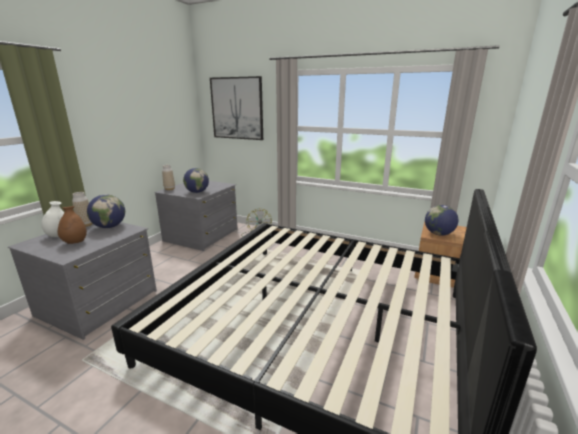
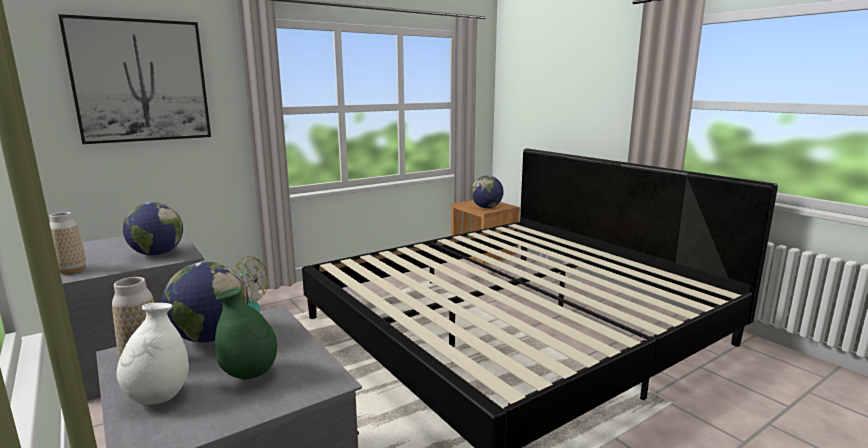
camera: 60 degrees left, 5 degrees down
brown vase [58,206,87,244] -> green vase [215,288,277,379]

